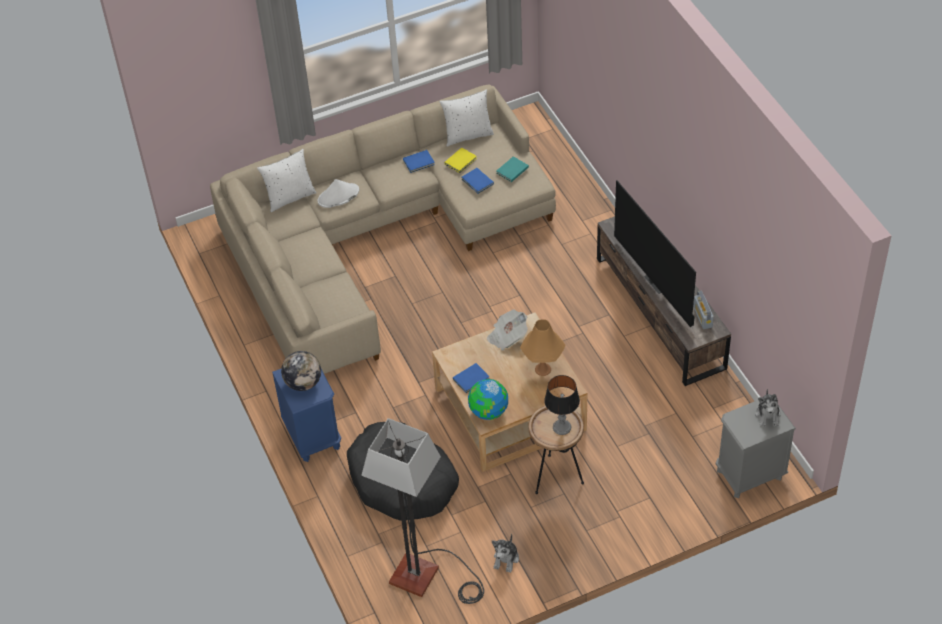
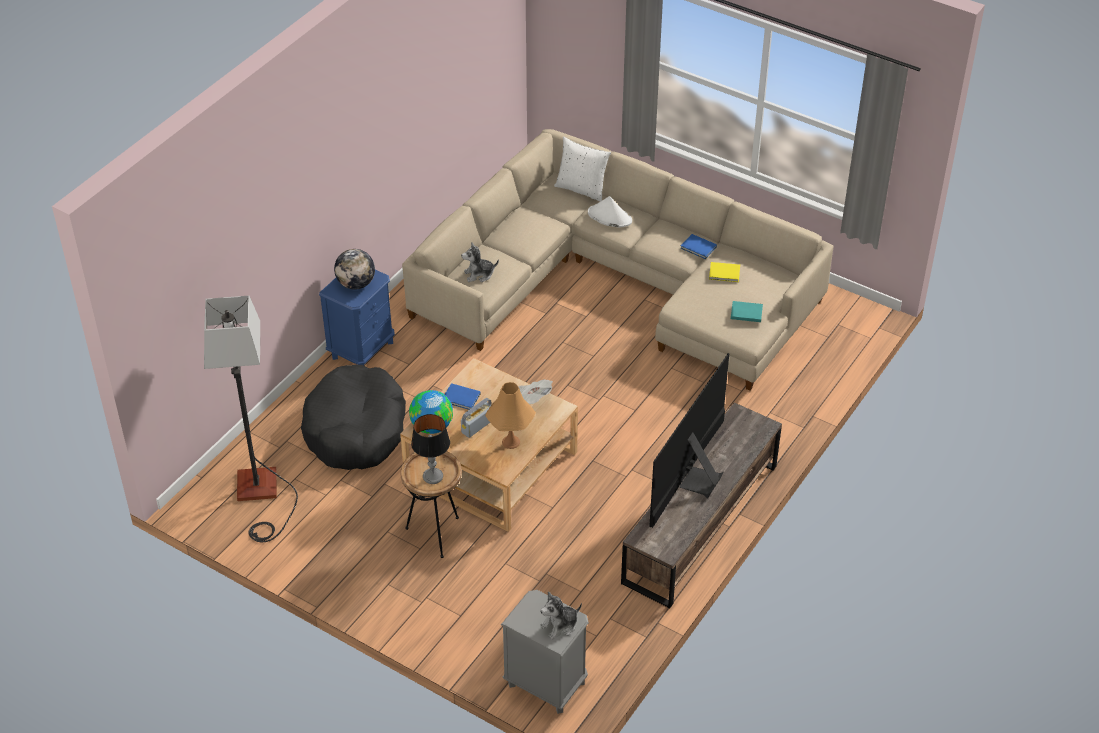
camera: 55 degrees right, 5 degrees down
white pillow [439,89,494,146] -> none
blue book [462,168,494,194] -> none
plush toy [492,534,519,573] -> plush toy moved to [461,242,499,282]
radio [693,290,714,329] -> radio moved to [461,398,492,438]

